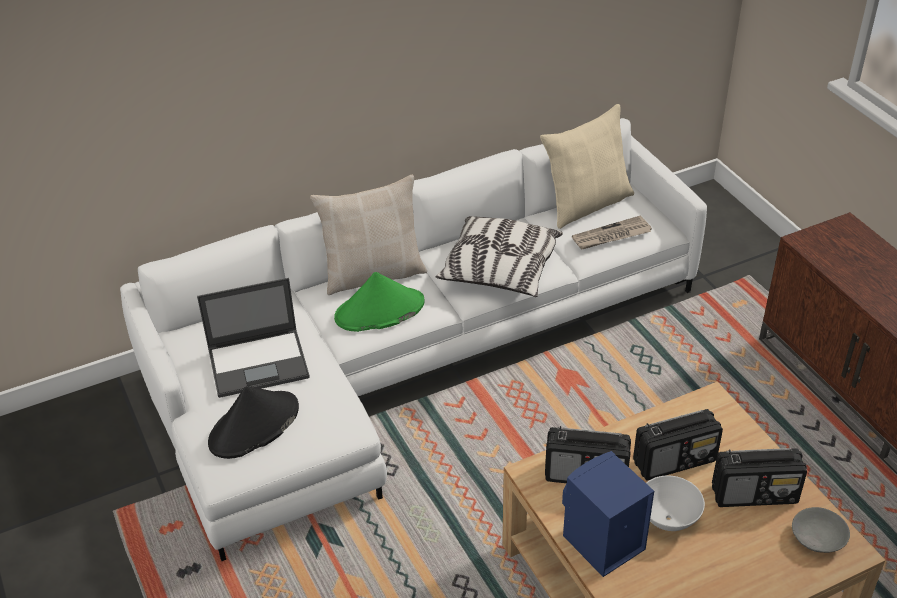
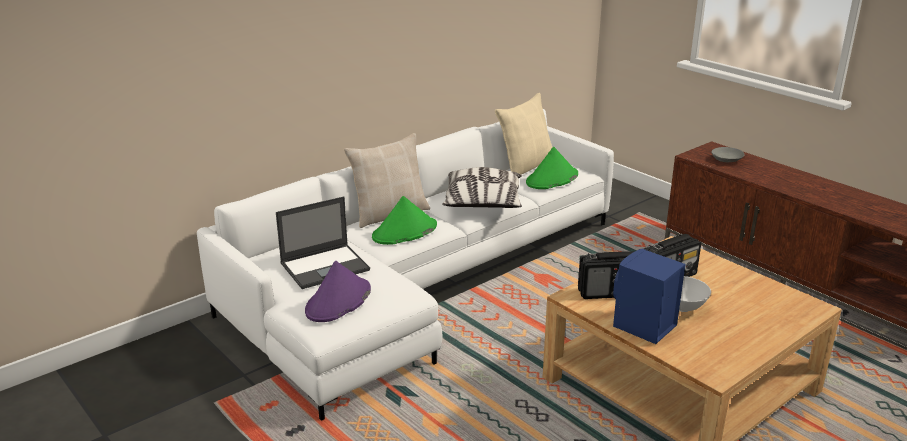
camera: 15 degrees left, 15 degrees down
black hat [208,386,299,459] -> purple hat [305,261,371,322]
newspaper [572,215,652,249] -> green hat [526,147,578,189]
radio [712,448,807,507] -> none
grey bowl [792,507,850,553] -> grey bowl moved to [711,147,745,162]

